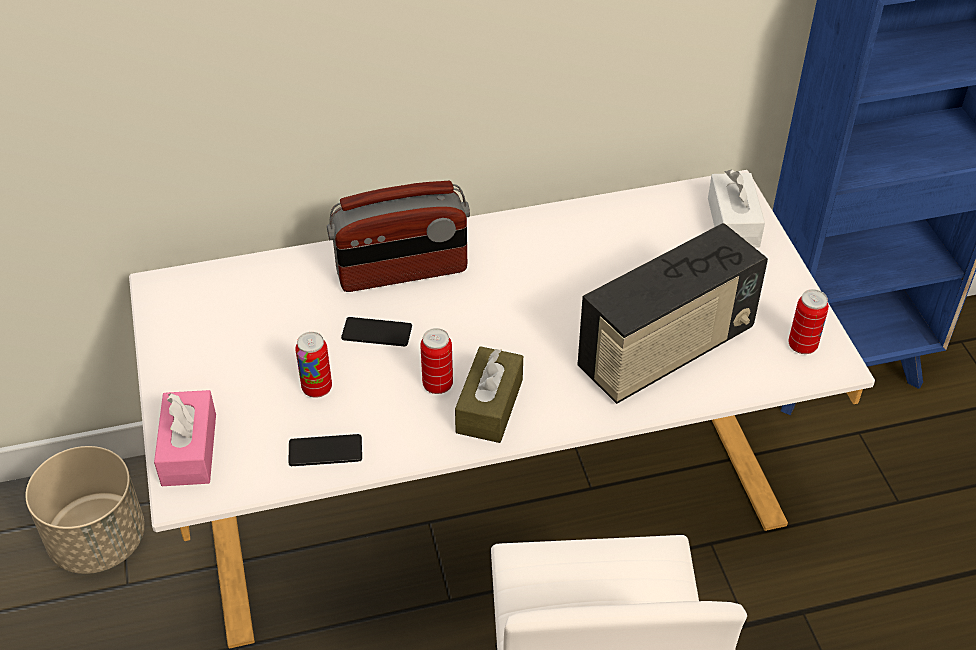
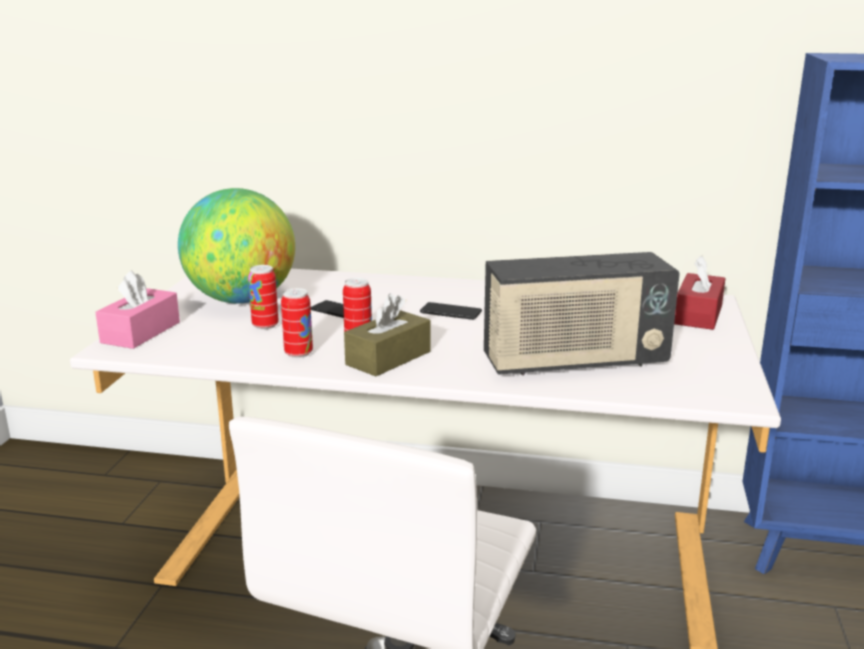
camera: 25 degrees right, 25 degrees down
beige planter [25,446,145,574] -> none
phone [289,434,362,466] -> phone moved to [420,302,482,320]
radio [327,181,470,292] -> none
white tissue box [708,169,765,248] -> red tissue box [674,256,726,330]
can [788,289,829,354] -> can moved to [281,288,313,358]
none -> globe [178,188,295,304]

